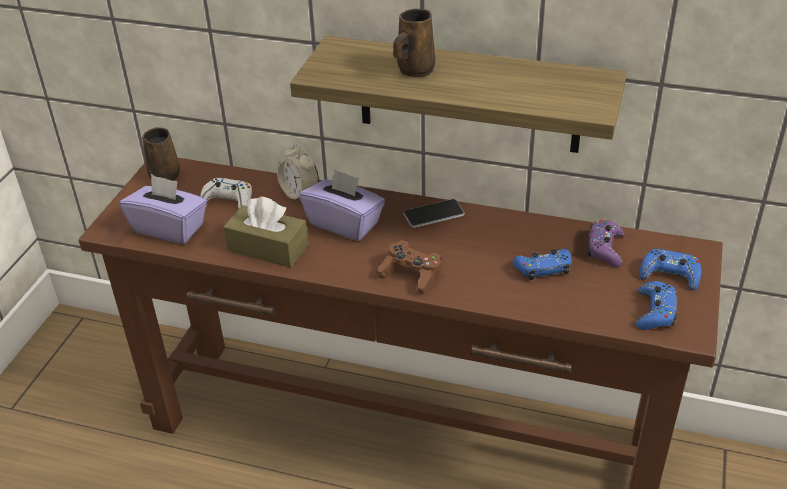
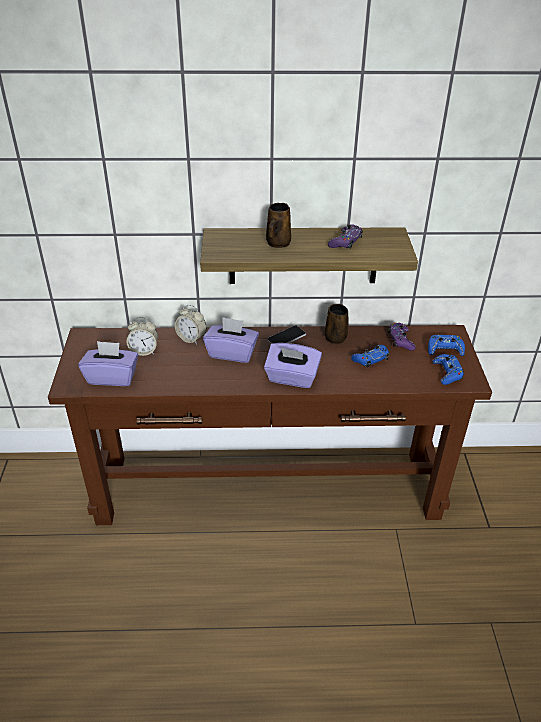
camera: 20 degrees left, 0 degrees up
brown mug [142,127,180,181] -> brown mug moved to [325,304,348,344]
white game controller [200,178,252,210] -> alarm clock [126,317,158,356]
brown tissue box [223,196,308,268] -> none
brown game controller [376,240,442,294] -> purple tissue box [264,343,322,388]
none -> purple game controller [328,224,363,249]

